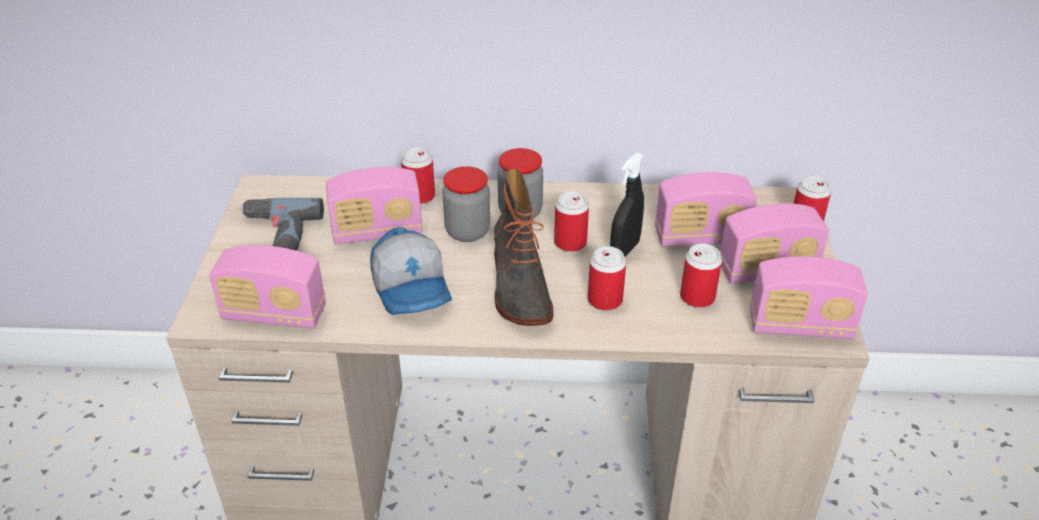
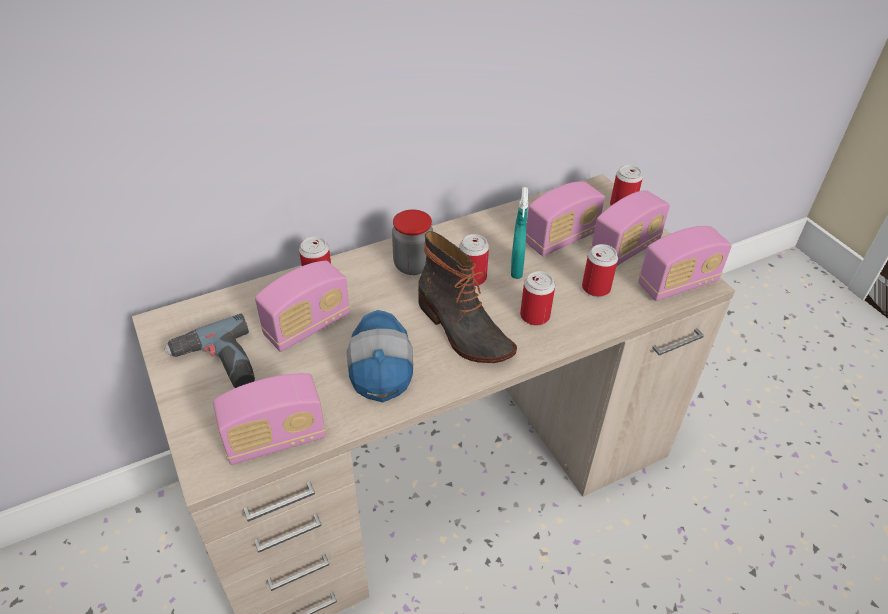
camera: 30 degrees left, 5 degrees up
cap [370,227,452,315] -> cap turned 135 degrees counterclockwise [346,310,413,402]
jar [442,166,490,242] -> none
black spray bottle [610,153,644,257] -> turquoise spray bottle [511,187,528,279]

